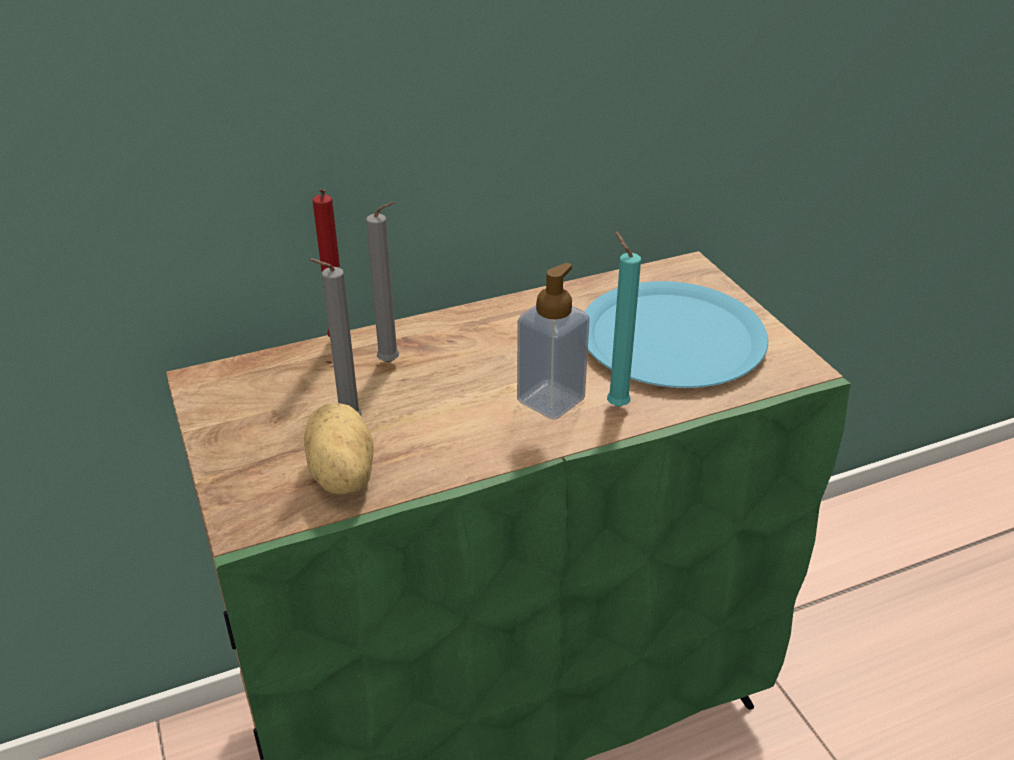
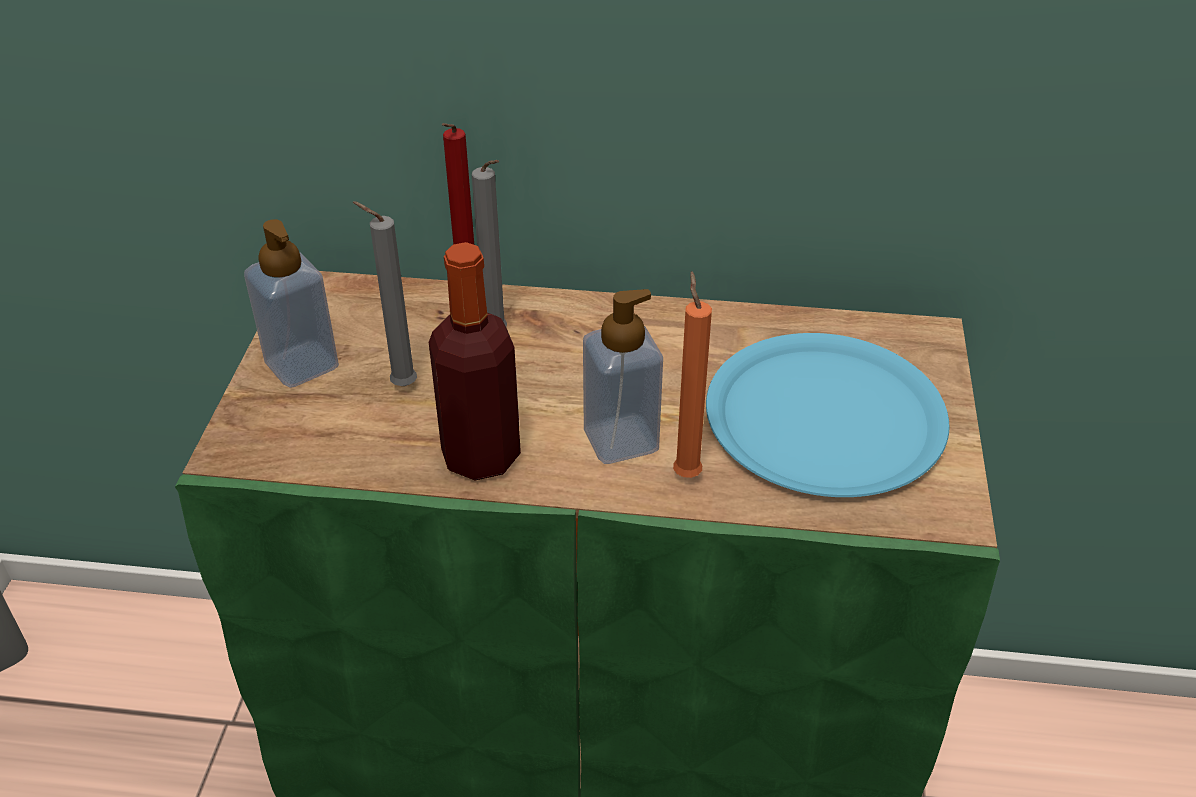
camera: 30 degrees right, 5 degrees up
potato [304,403,374,495] -> none
turquoise candle [607,231,641,407] -> orange candle [673,271,712,478]
none -> soap dispenser [244,219,339,388]
none -> bottle [429,242,521,481]

